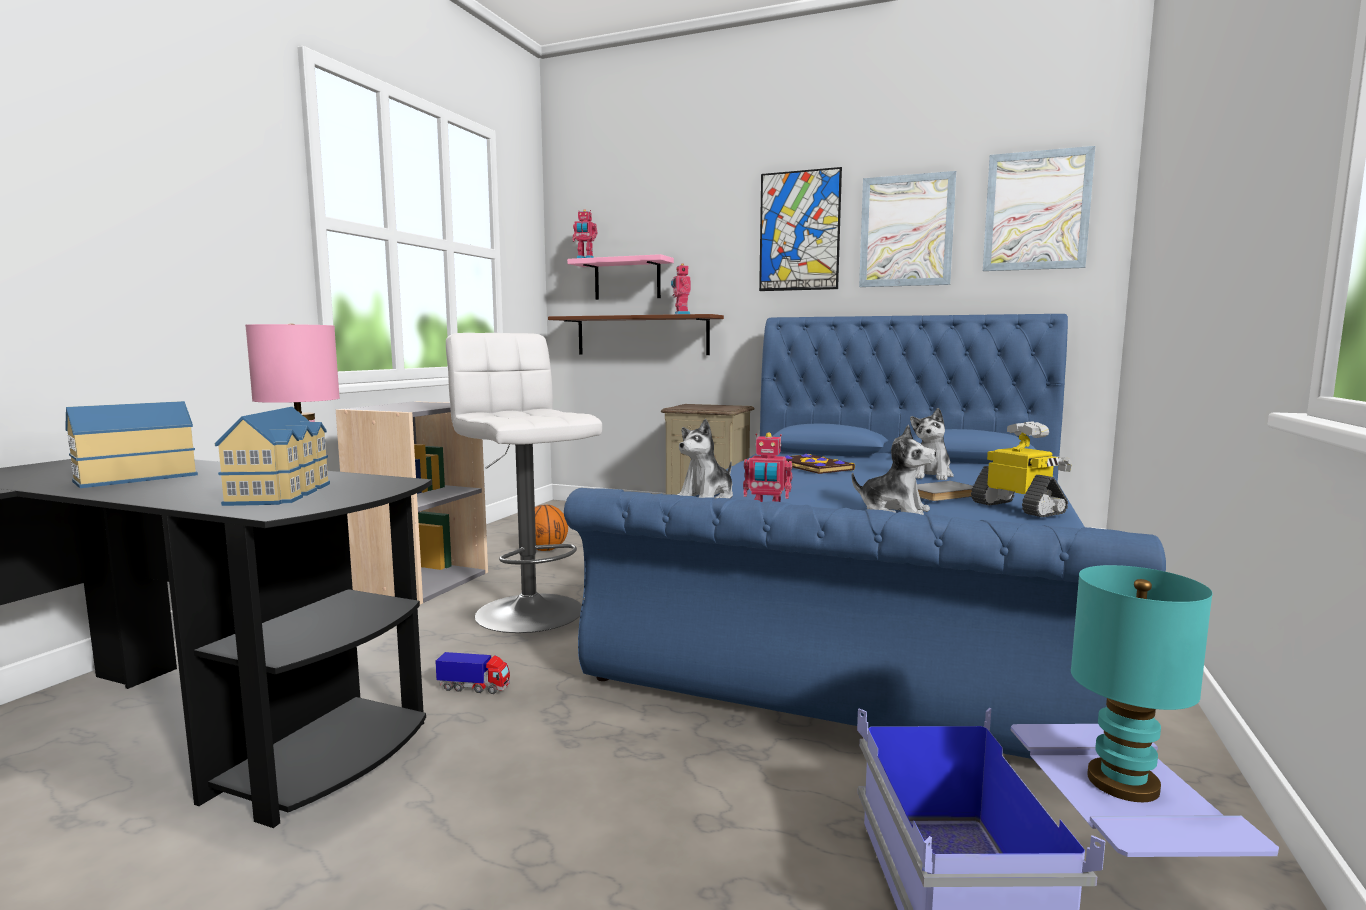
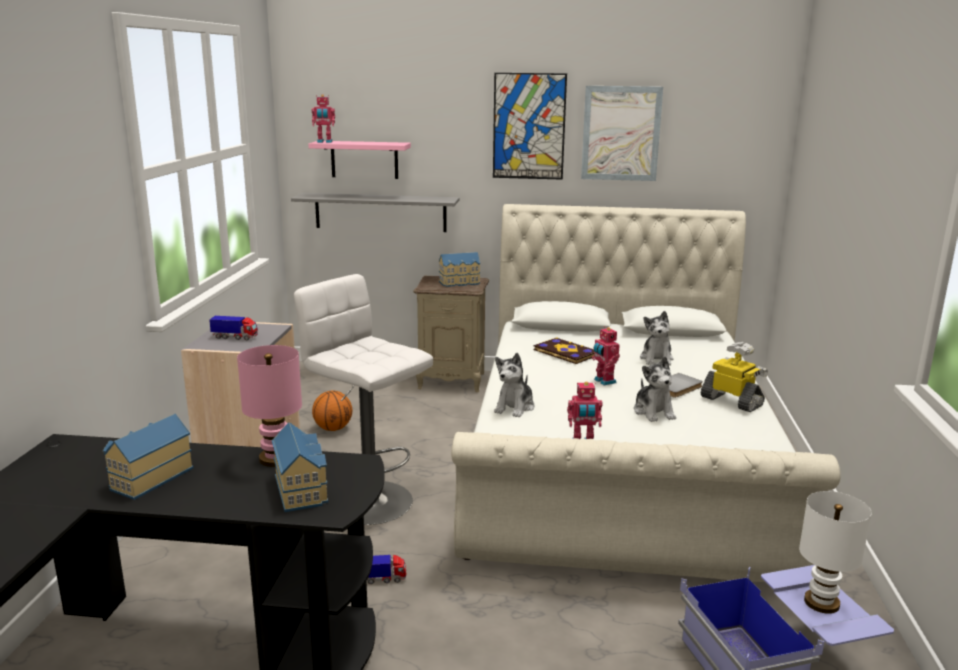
camera: 15 degrees left, 10 degrees up
brown shelf [548,314,724,355] -> grey shelf [291,193,460,232]
blue bed [564,314,1166,759] -> beige bed [451,204,841,582]
toy robot [671,263,691,314] -> toy robot moved to [592,326,620,385]
plush toy [851,425,936,515] -> plush toy turned 60 degrees clockwise [634,356,676,422]
picture [983,146,1095,271] -> none
turquoise table lamp [1071,565,1213,802] -> white table lamp [799,491,872,614]
none -> toy truck [209,316,258,340]
none -> toy house [439,252,480,287]

